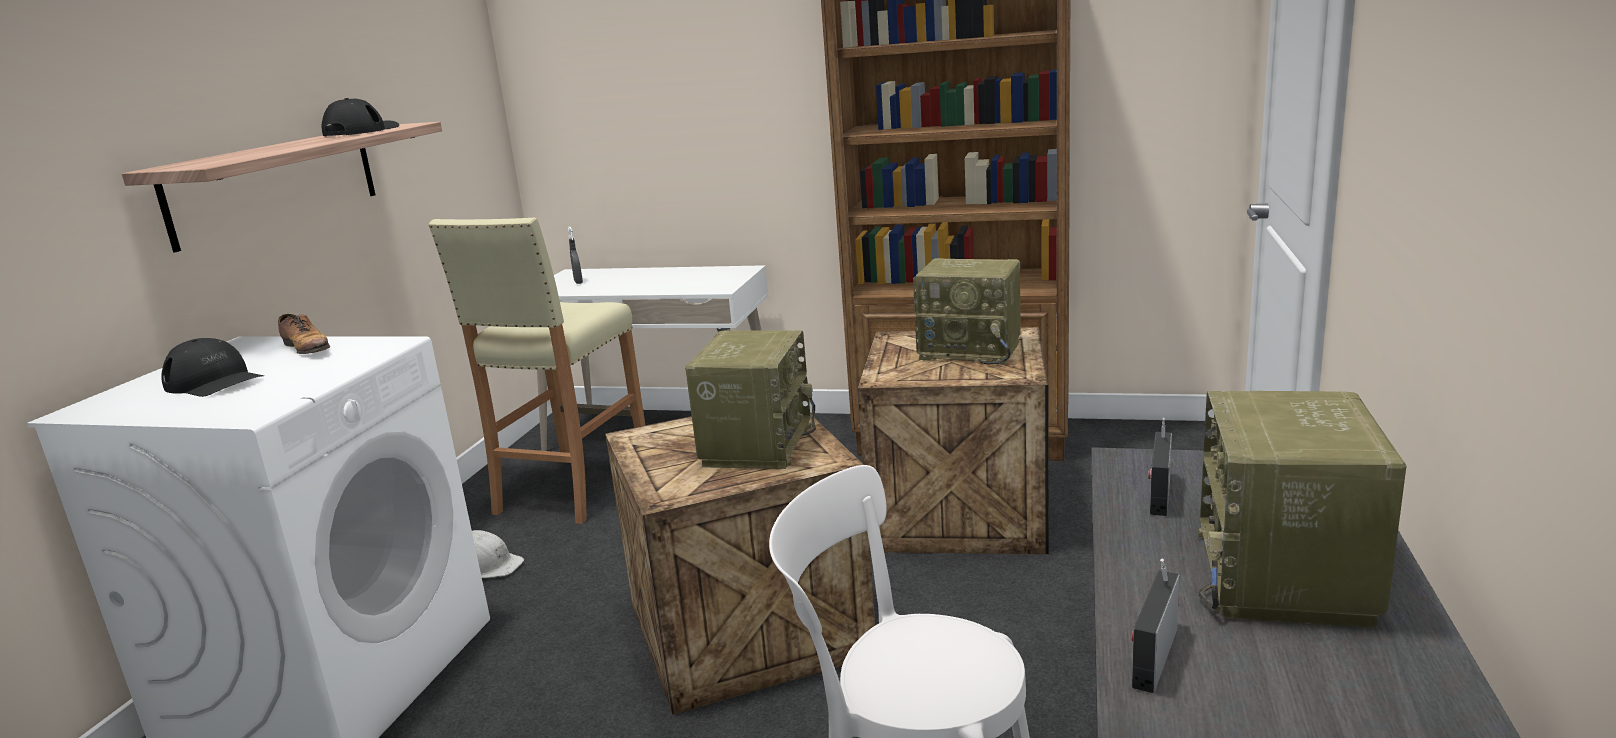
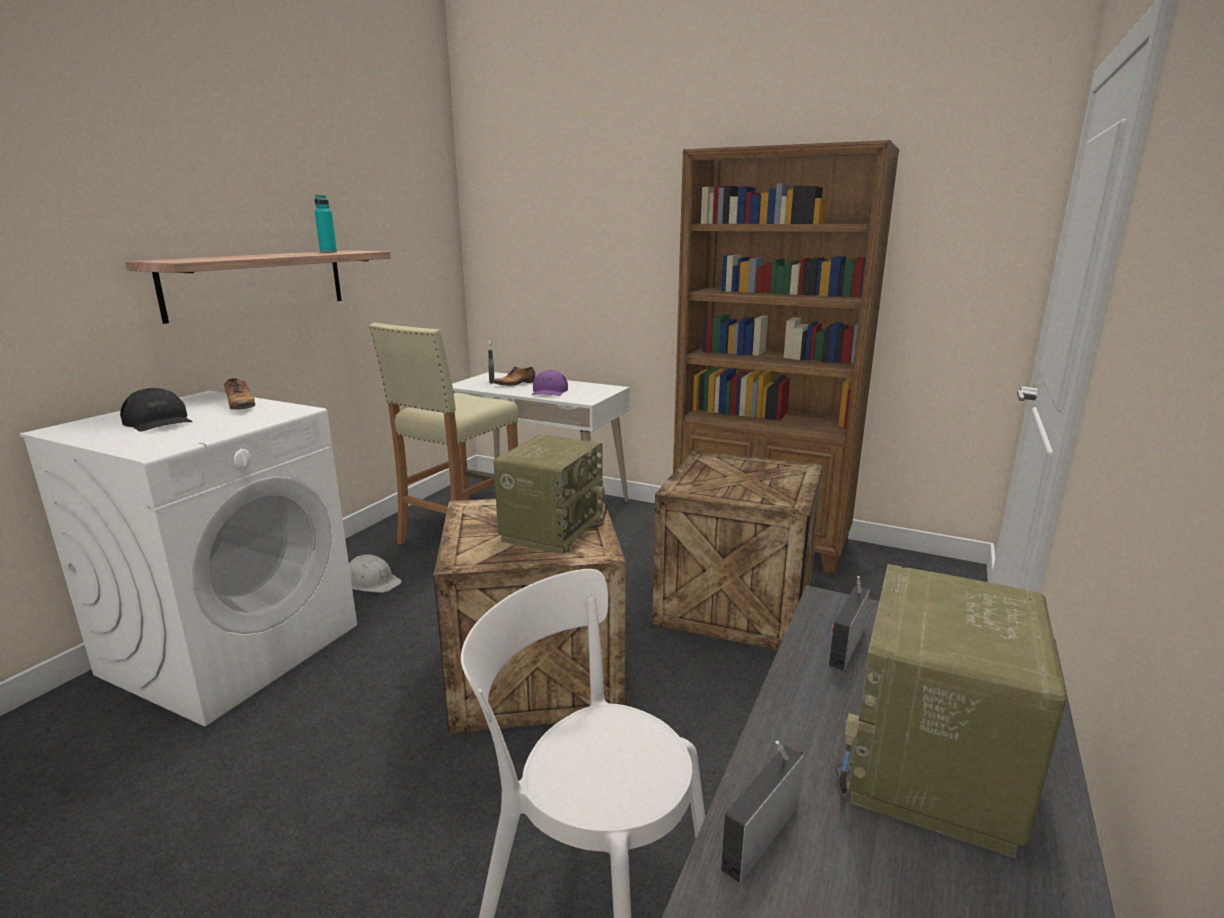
camera: 10 degrees right, 0 degrees up
black cap [322,98,399,136] -> turquoise bottle [315,195,337,253]
radio [913,258,1021,365] -> none
none -> shoe [493,366,535,386]
none -> purple cap [532,370,568,396]

